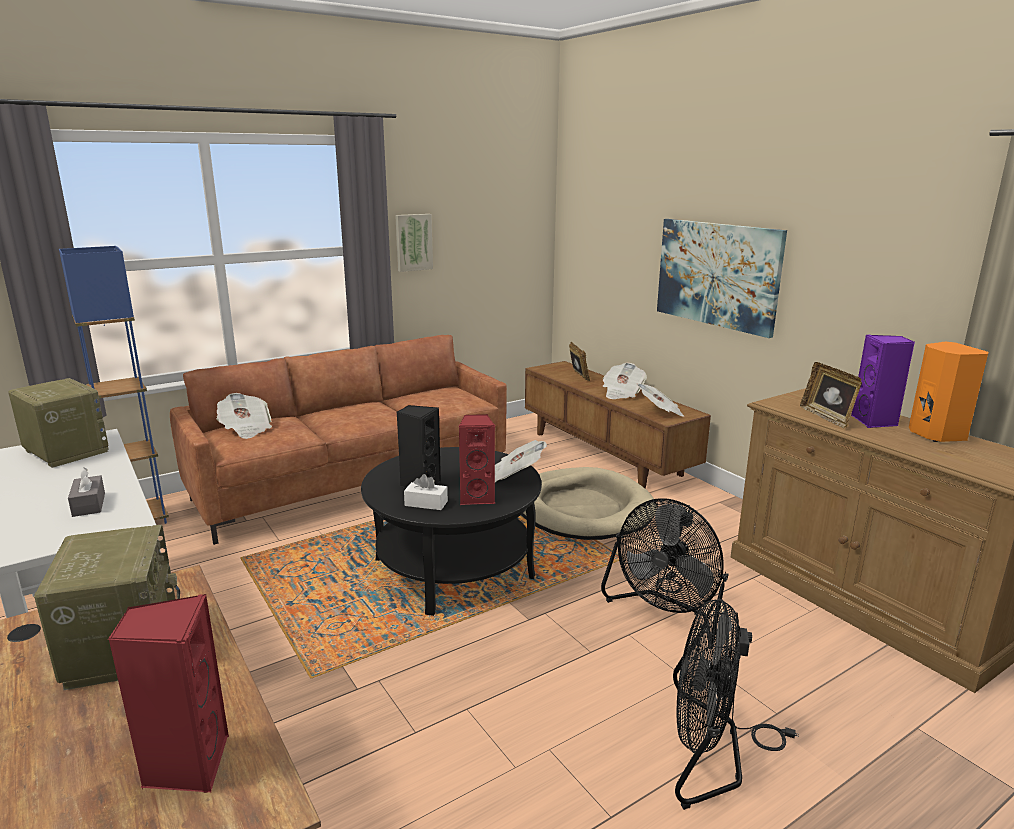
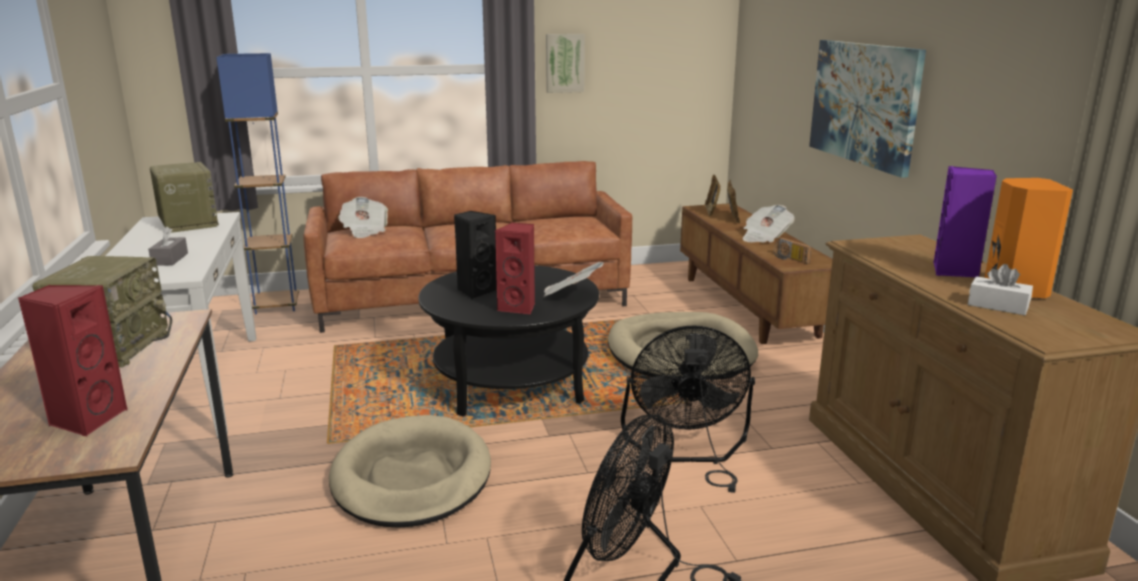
camera: 20 degrees right, 0 degrees up
white tissue box [404,474,448,510] -> white tissue box moved to [968,264,1033,315]
black fan [601,498,728,648] -> black fan turned 120 degrees clockwise [621,326,755,493]
newspaper [636,383,685,417] -> radio [774,238,811,264]
picture frame [800,362,862,429] -> picture frame moved to [705,174,721,217]
none -> beige dog bed [329,415,491,528]

